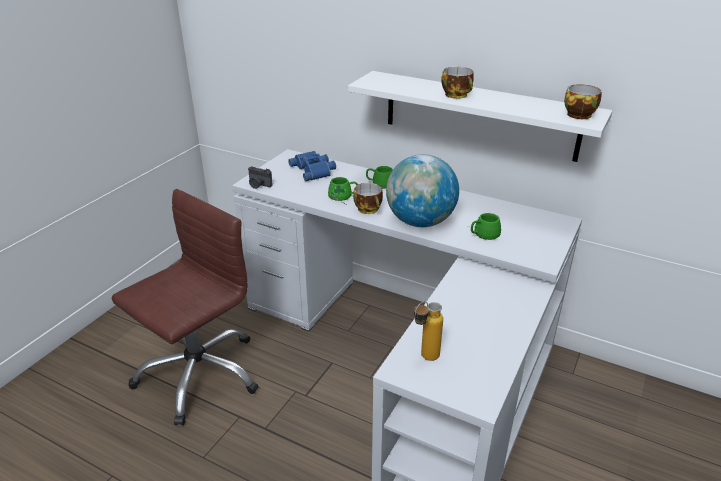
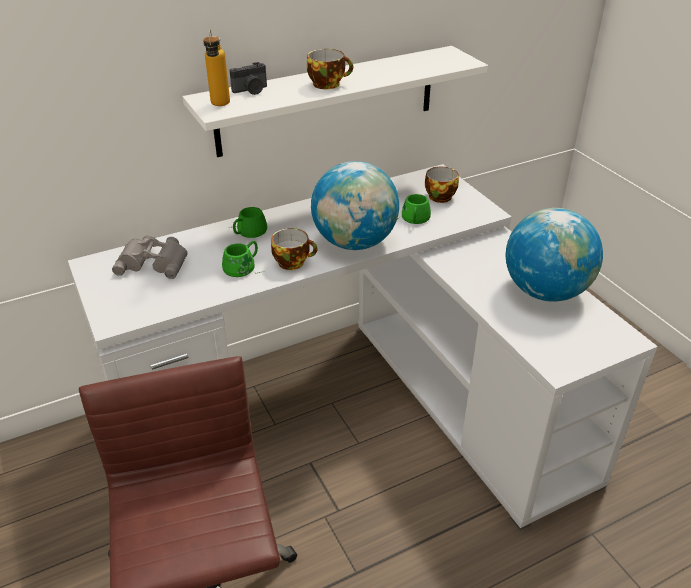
camera: 55 degrees left, 5 degrees up
camera [248,167,273,189] -> camera moved to [230,62,267,95]
blue binoculars [288,151,336,181] -> grey binoculars [112,235,188,279]
bottle [414,301,443,361] -> bottle moved to [203,29,230,106]
cup [564,84,602,119] -> cup moved to [425,167,459,203]
none -> globe [506,208,603,302]

